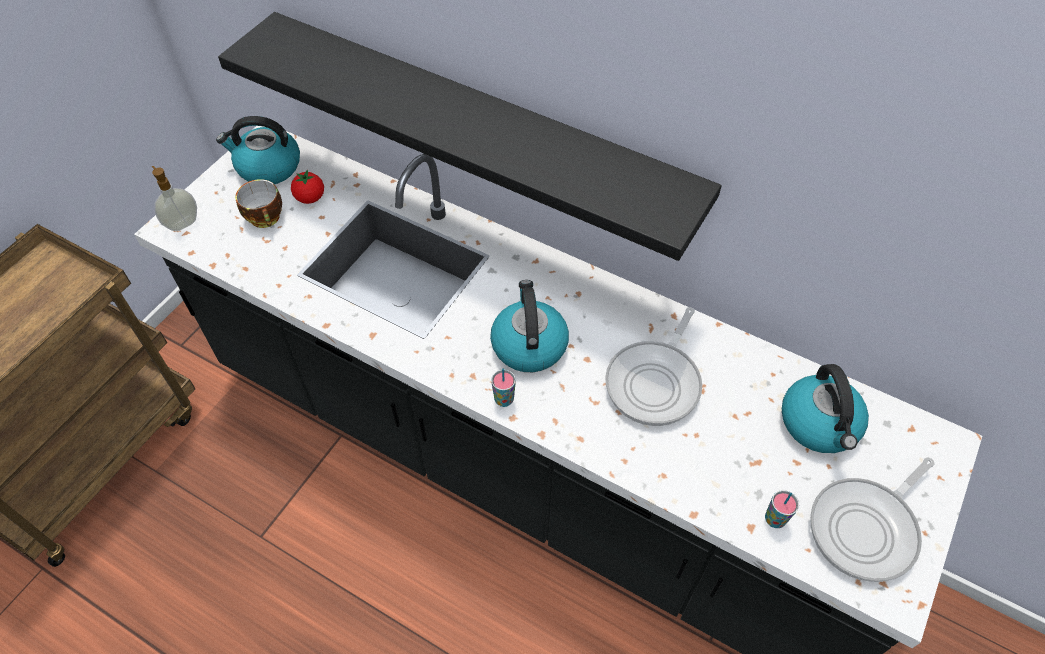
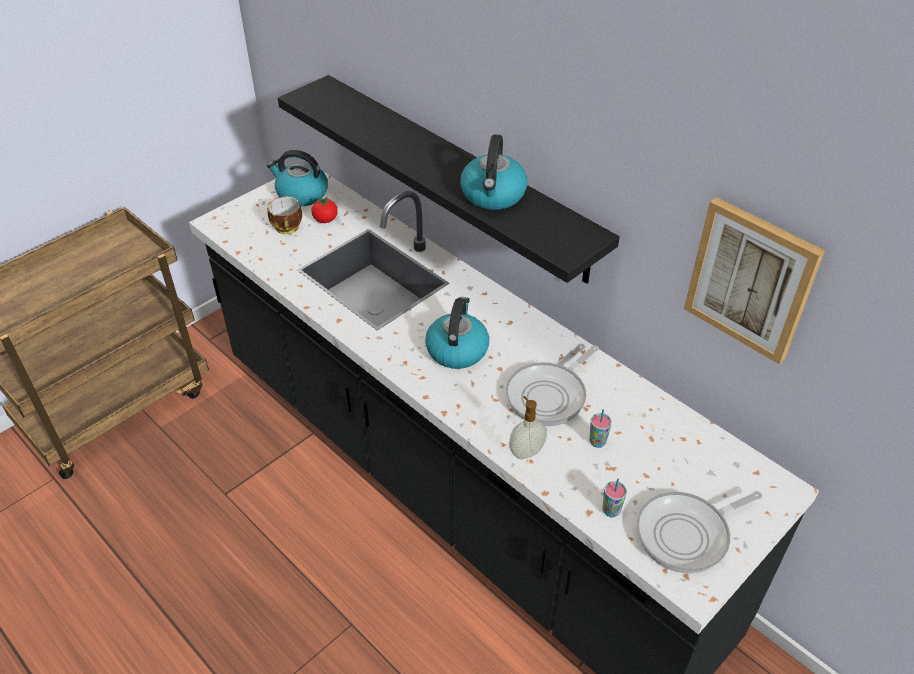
camera: 15 degrees right, 10 degrees down
soap dispenser [152,166,197,231] -> soap dispenser moved to [509,396,547,459]
cup [491,368,516,407] -> cup moved to [589,409,612,448]
kettle [782,364,869,453] -> kettle moved to [460,134,528,210]
none -> picture [684,197,825,364]

